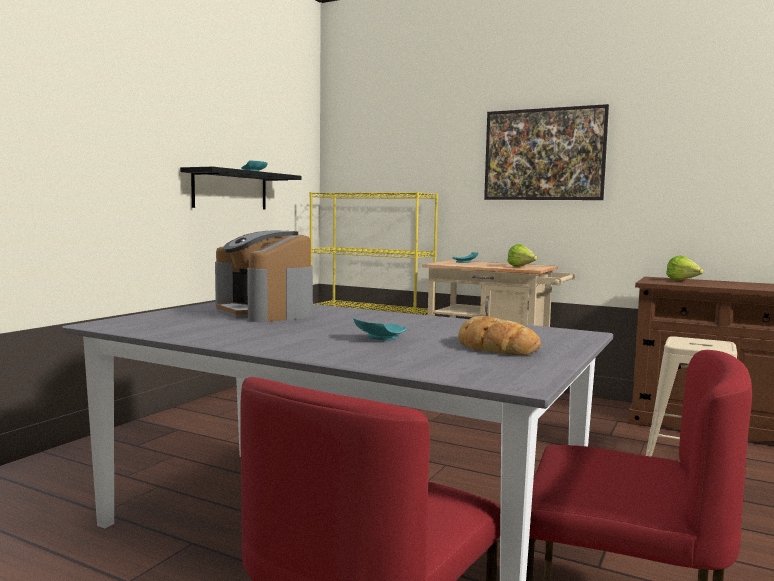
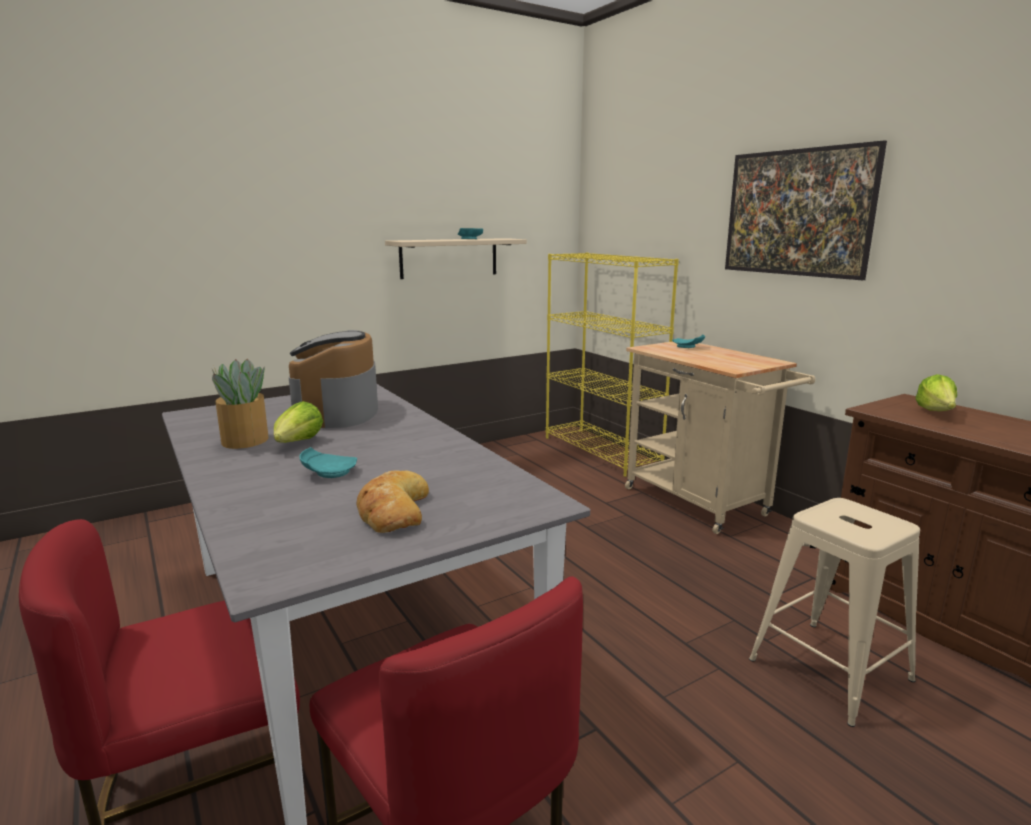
camera: 30 degrees right, 10 degrees up
black shelf [180,167,302,209] -> beige shelf [385,238,527,279]
lettuce [507,244,537,267] -> lettuce moved to [274,401,323,443]
none -> potted plant [212,359,269,449]

